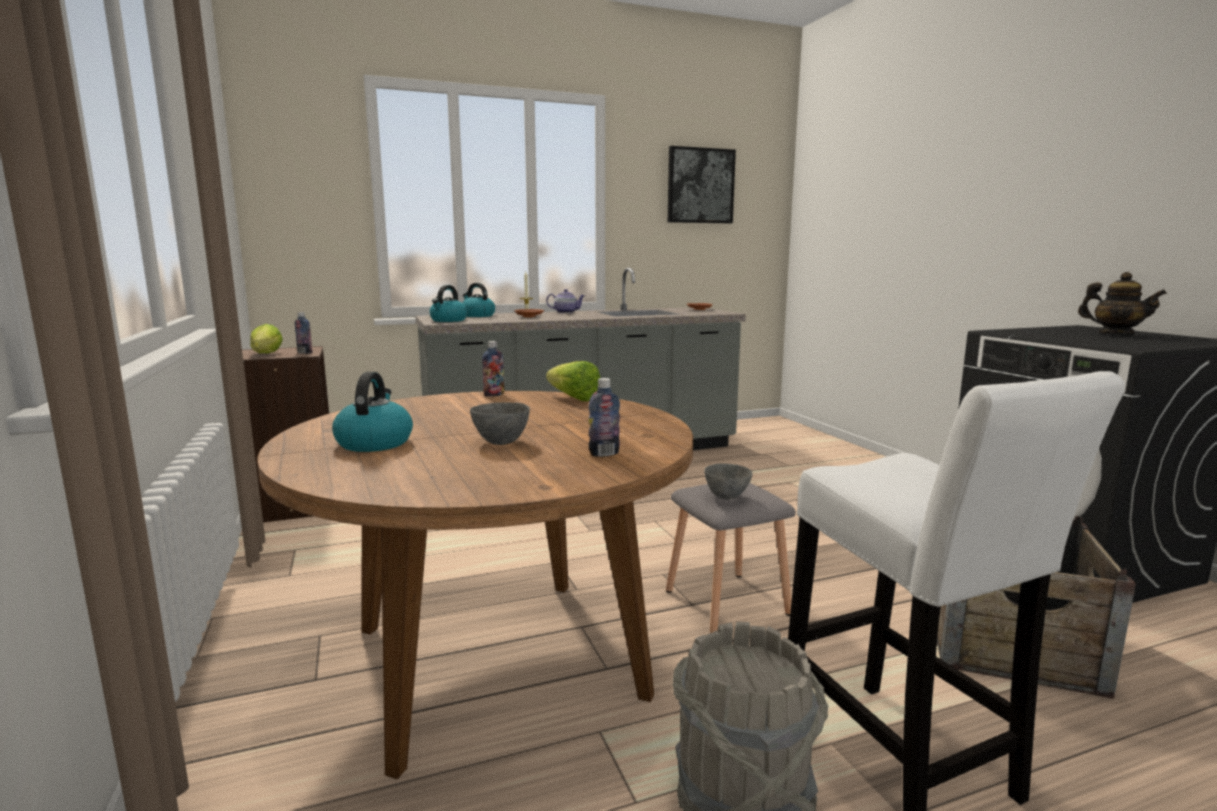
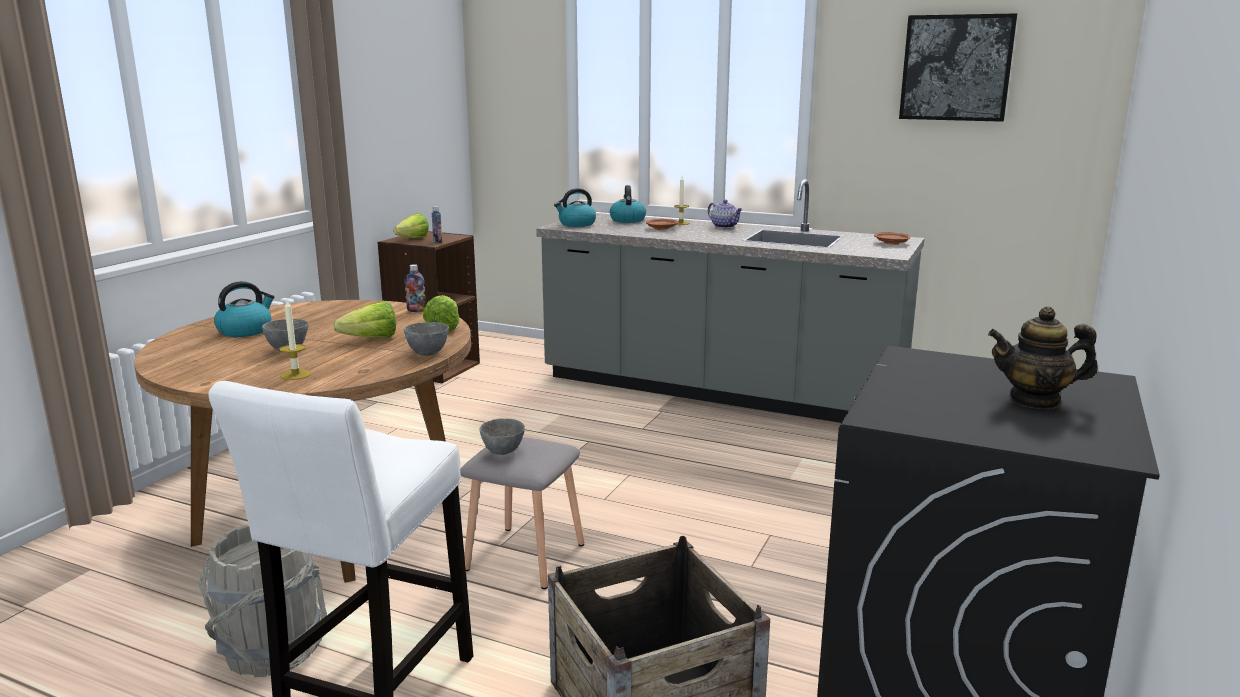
camera: 45 degrees right, 5 degrees up
bottle [588,378,620,457] -> candle [279,300,311,380]
teapot [1078,272,1167,335] -> teapot turned 105 degrees clockwise [988,307,1098,409]
none -> lettuce [333,301,396,338]
none -> grey bowl [404,322,449,356]

